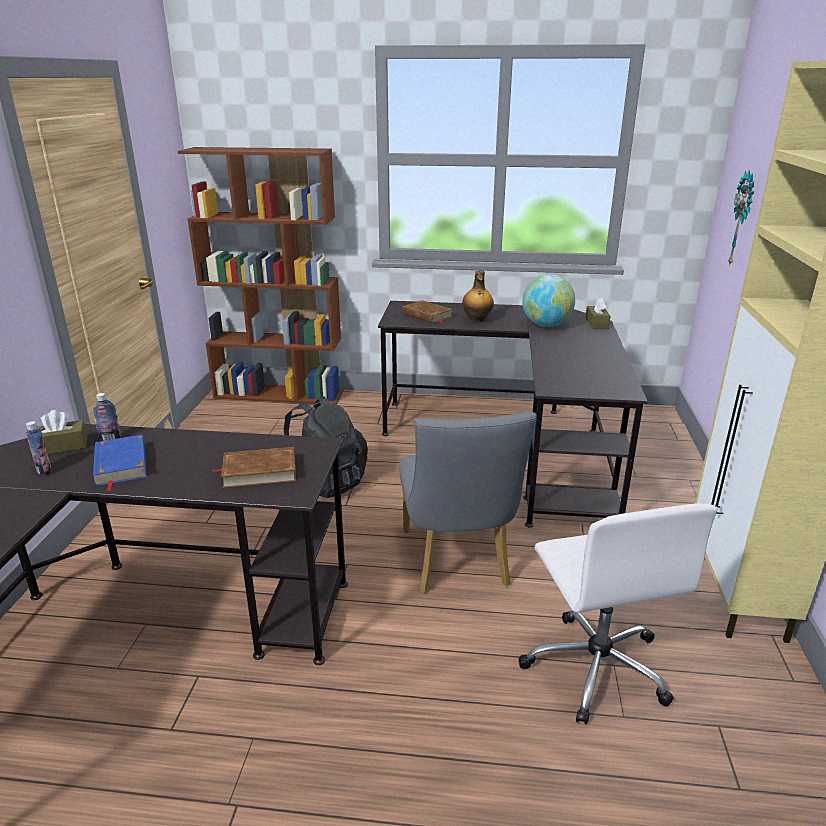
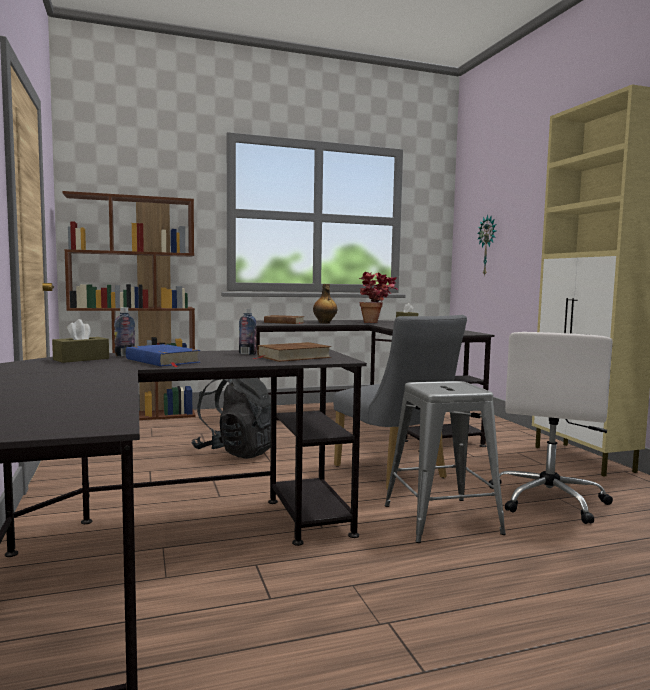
camera: 25 degrees left, 20 degrees down
bottle [26,421,52,475] -> bottle moved to [239,308,257,355]
white office chair [519,503,718,725] -> white office chair turned 60 degrees clockwise [489,332,613,524]
globe [522,274,575,327] -> potted plant [359,272,398,323]
none -> grey stool [385,381,506,543]

